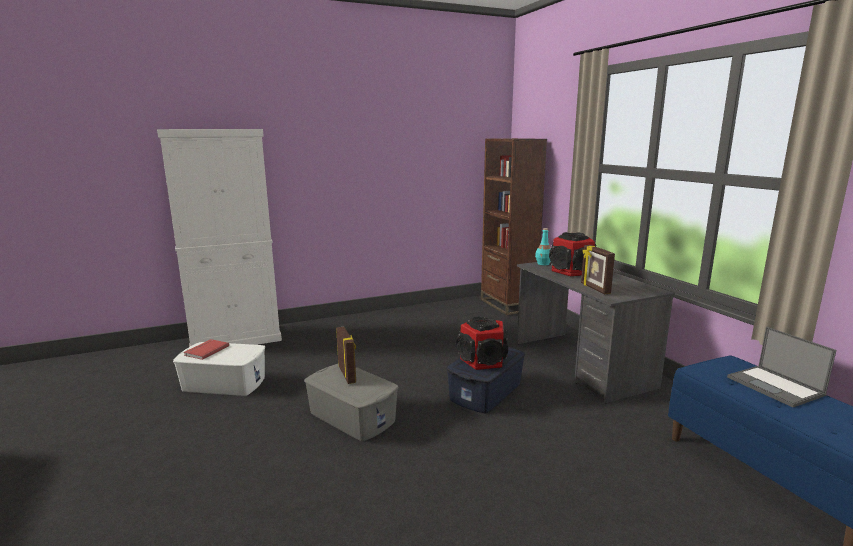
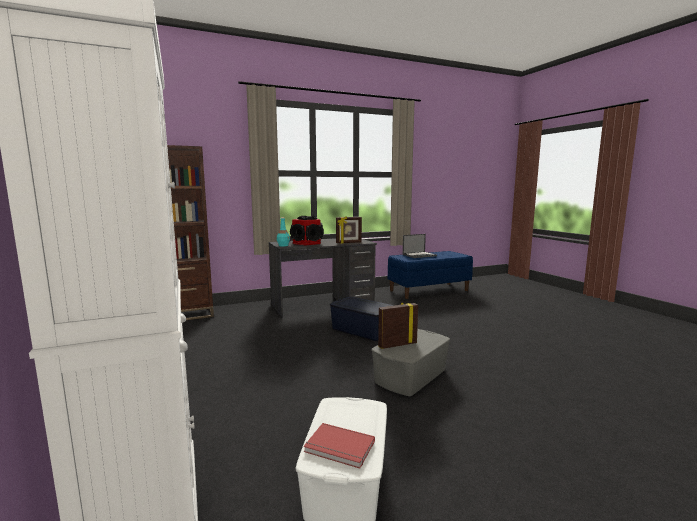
camera: 90 degrees left, 5 degrees down
speaker [456,317,508,370] -> none

